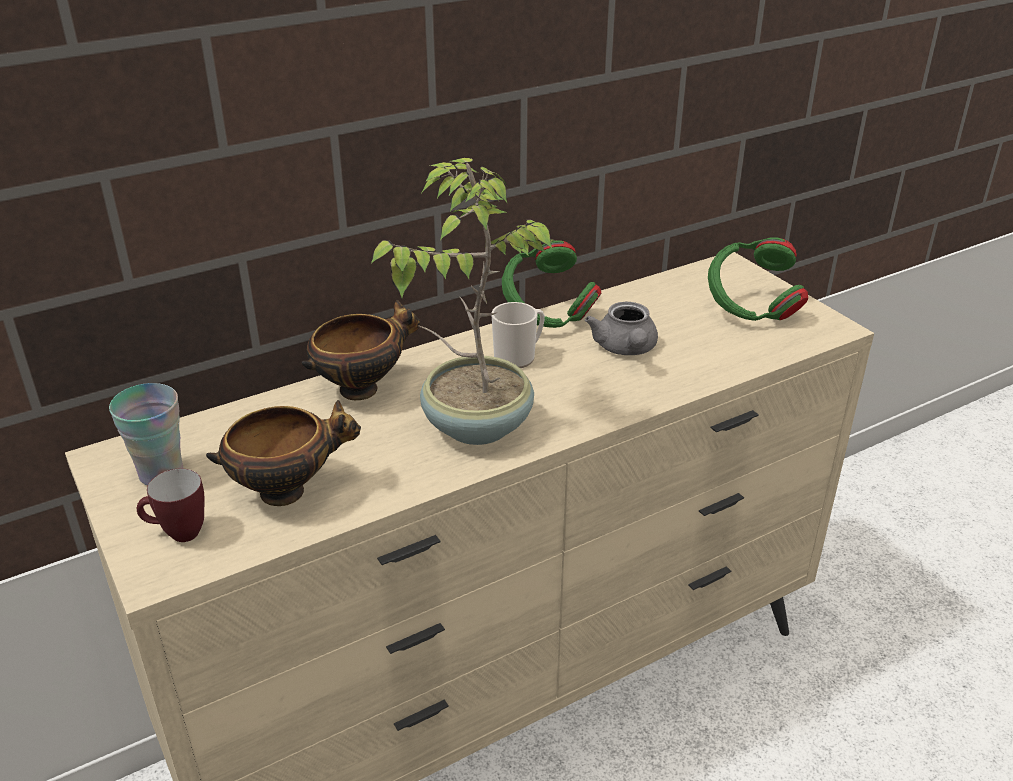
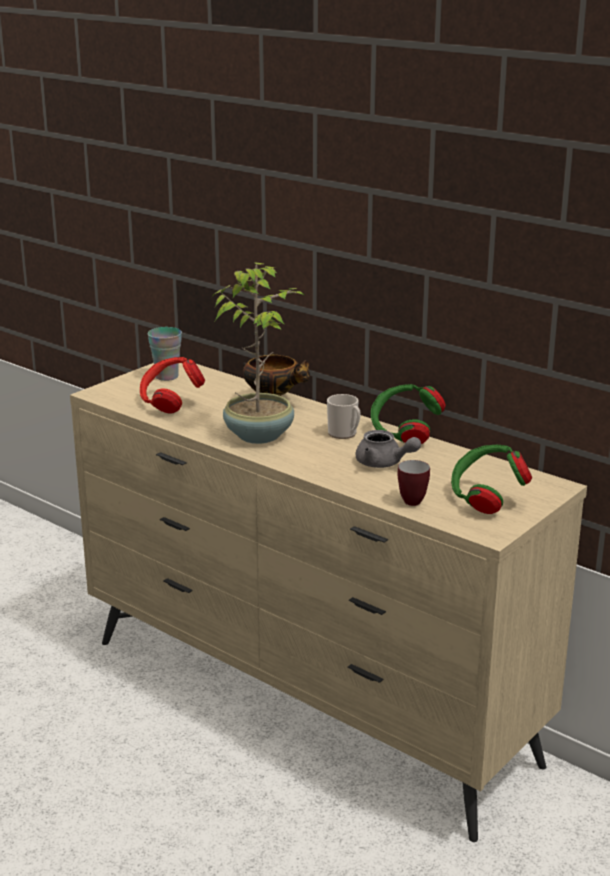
camera: 70 degrees right, 10 degrees down
mug [137,469,204,542] -> mug moved to [398,460,430,506]
bowl [206,400,361,506] -> red headphones [140,357,205,414]
grey teapot [585,302,658,355] -> grey teapot turned 120 degrees counterclockwise [356,430,421,468]

